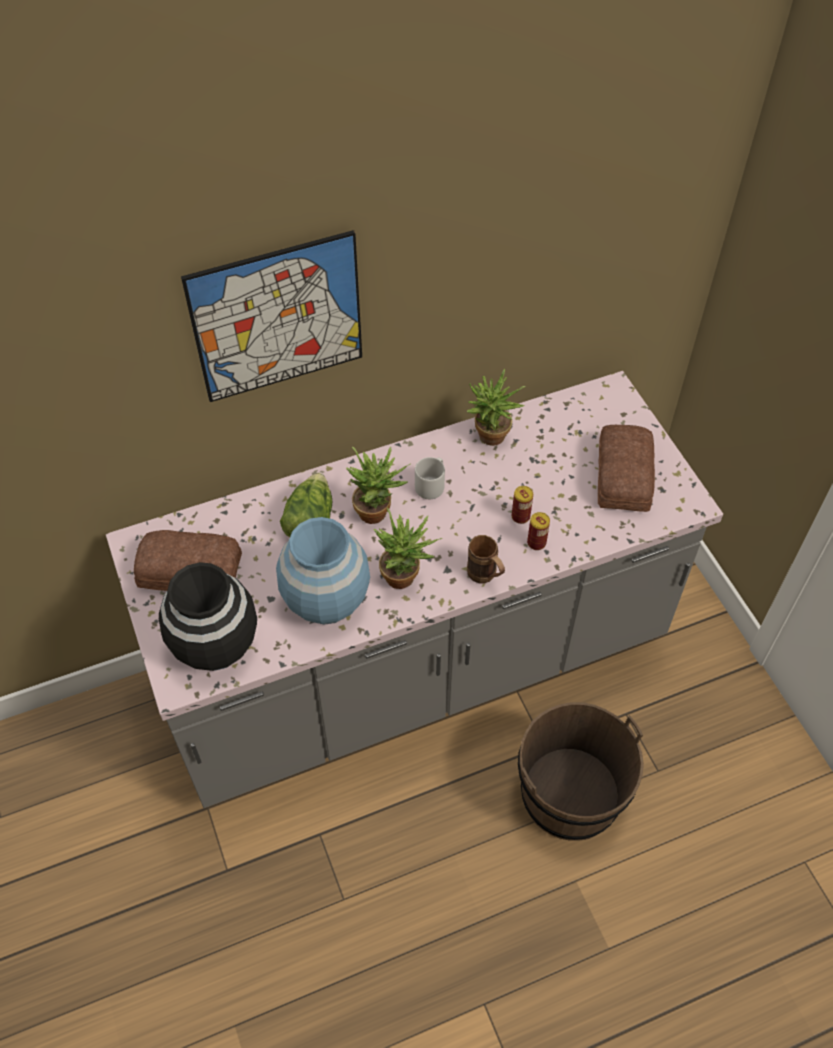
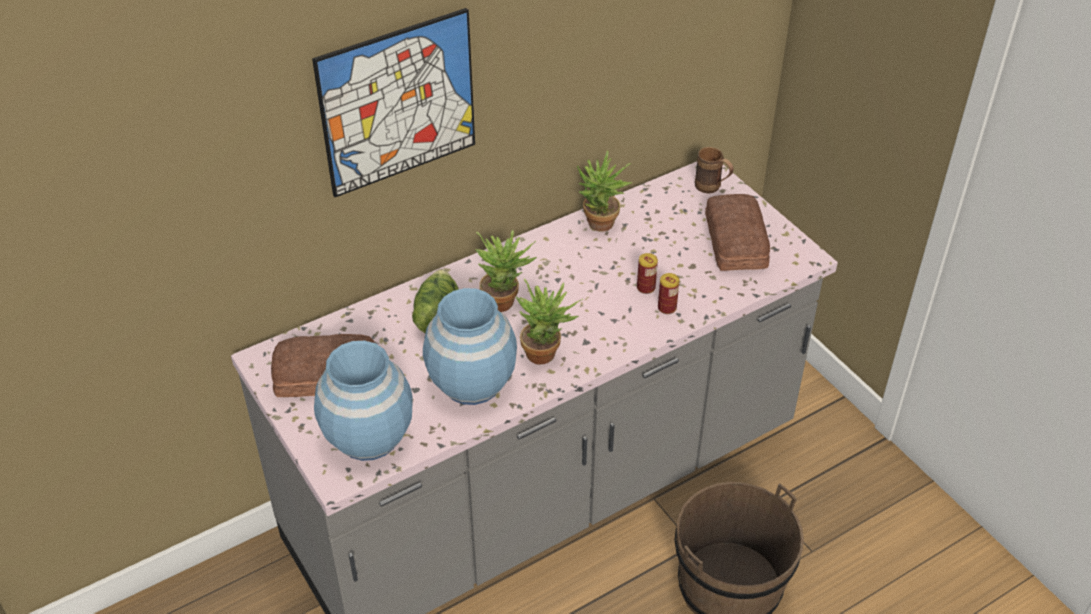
camera: 10 degrees left, 10 degrees down
black vase [159,562,257,671] -> blue vase [314,341,412,461]
grey mug [415,457,445,499] -> none
brown mug [467,535,505,583] -> brown mug moved to [695,147,734,194]

